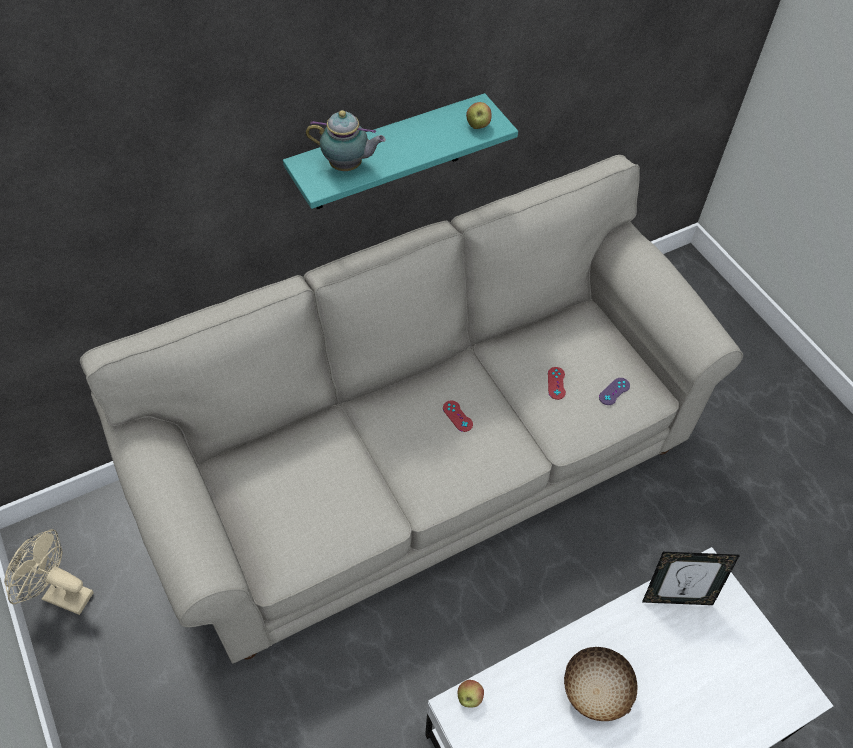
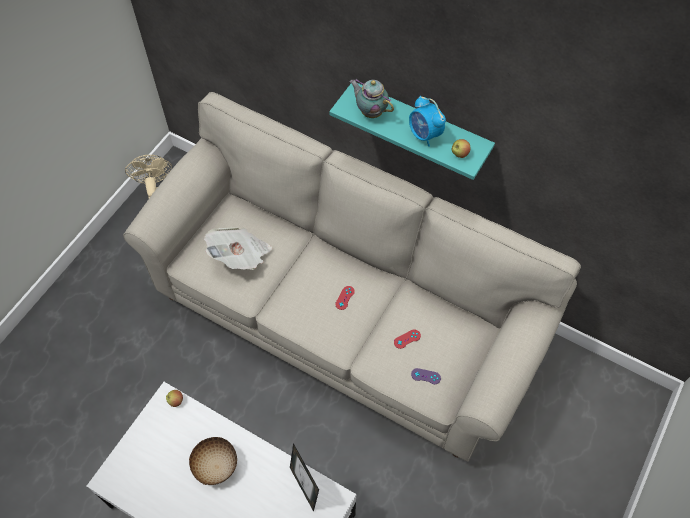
camera: 60 degrees right, 5 degrees up
teapot [306,110,386,171] -> teapot turned 150 degrees clockwise [350,79,394,118]
none -> newspaper [204,227,272,270]
none -> alarm clock [409,96,446,147]

